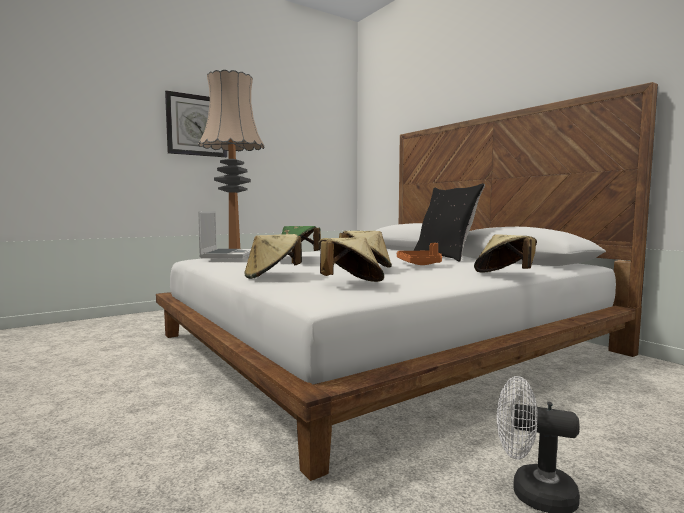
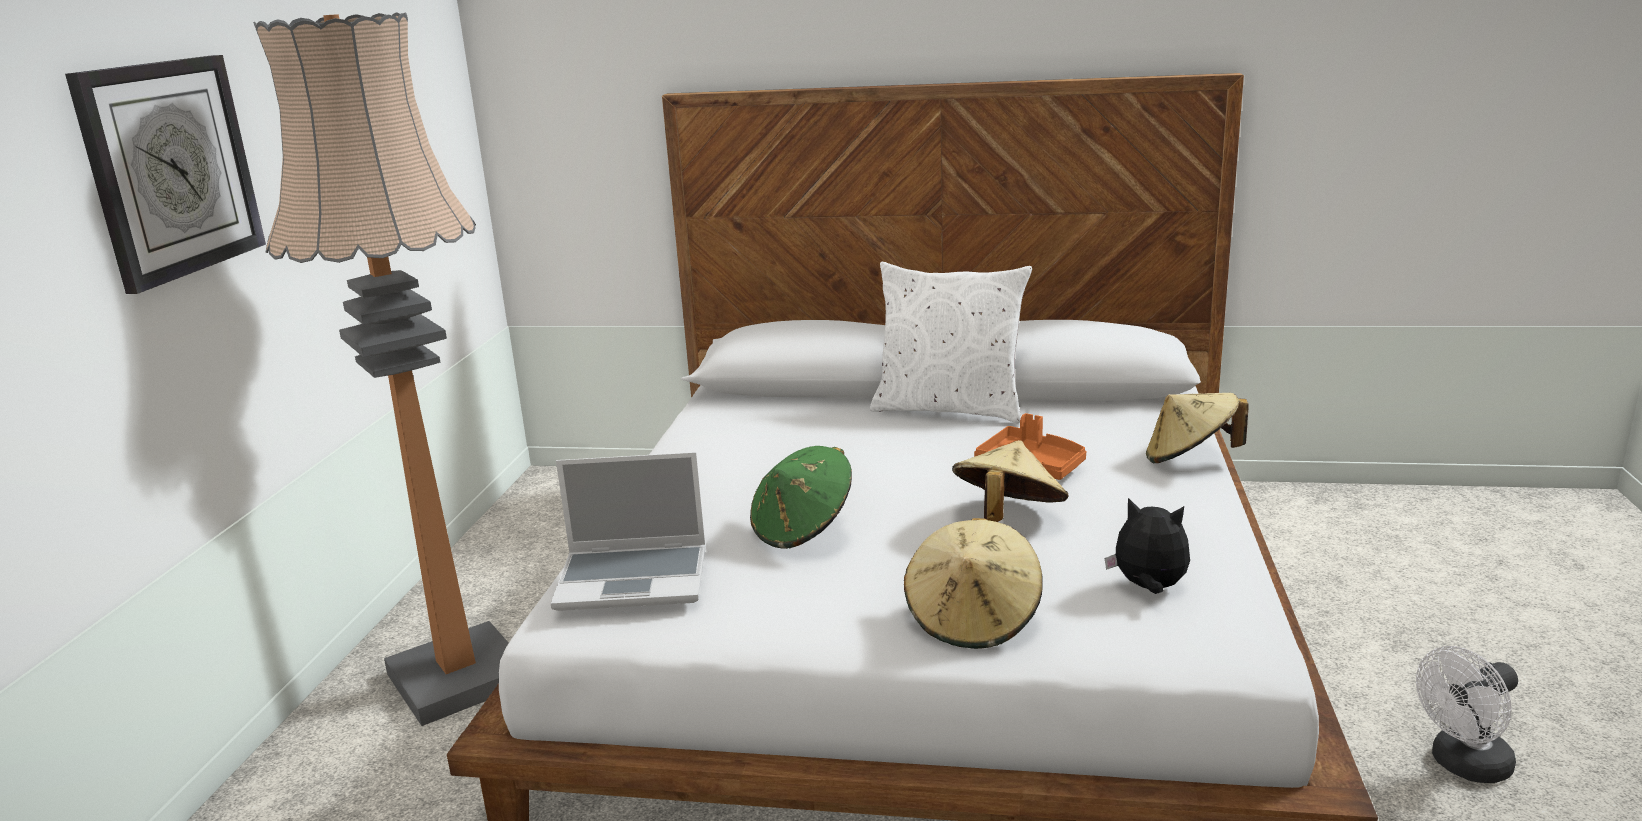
camera: 45 degrees left, 15 degrees up
laptop [198,211,251,258] -> laptop turned 135 degrees clockwise [550,452,706,611]
beige hat [318,237,384,282] -> plush toy [1104,498,1190,594]
black pillow [413,183,485,262] -> white pillow [870,262,1032,424]

